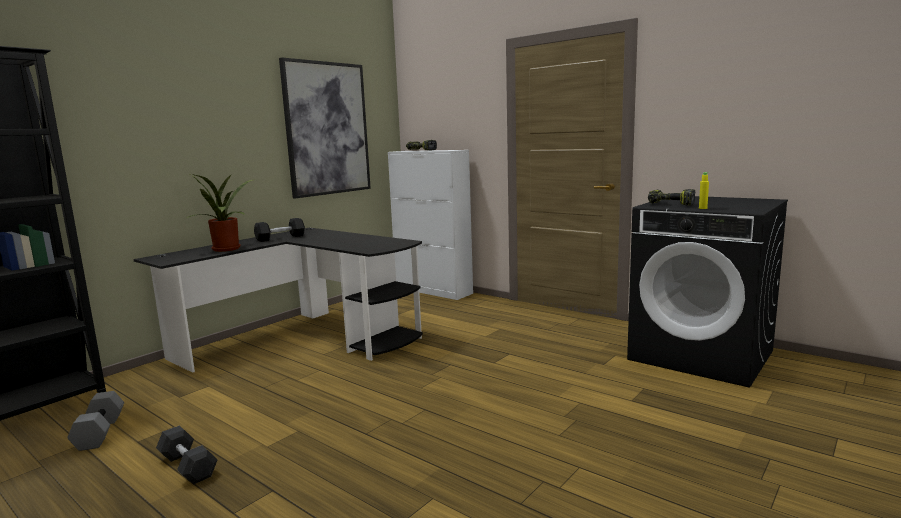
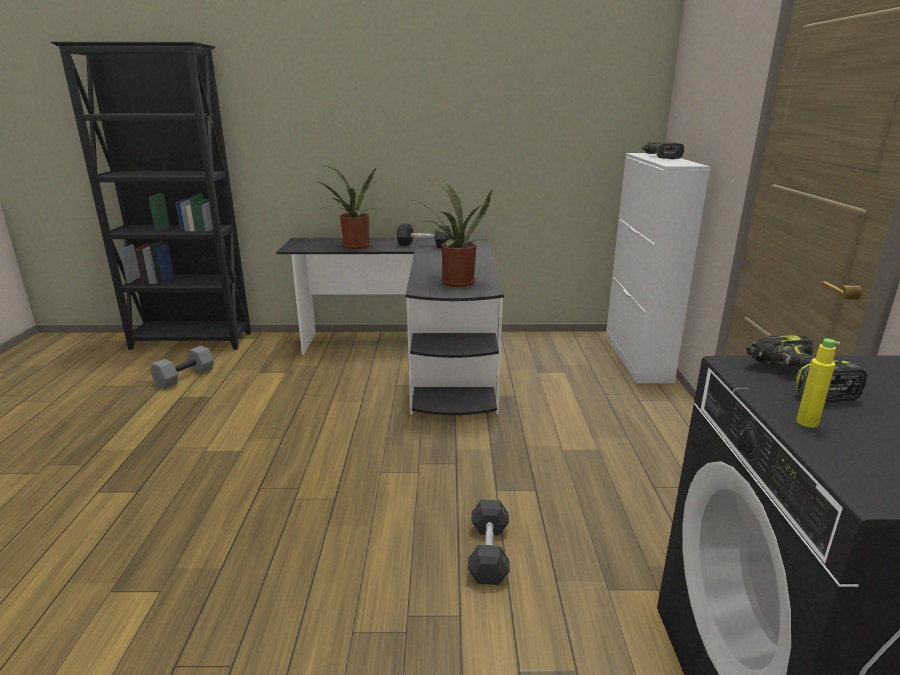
camera: 50 degrees right, 10 degrees up
grey dumbbell [156,426,218,485] -> grey dumbbell moved to [468,499,510,585]
picture [279,57,371,198] -> none
none -> potted plant [413,179,498,287]

